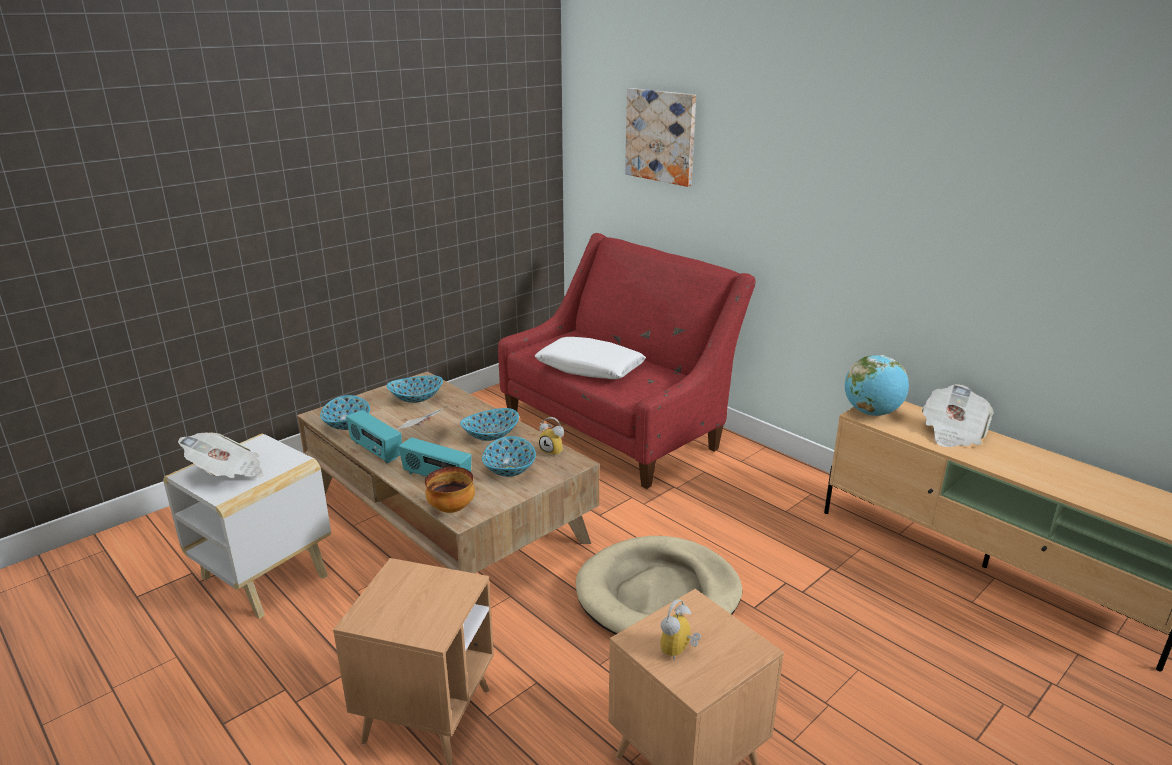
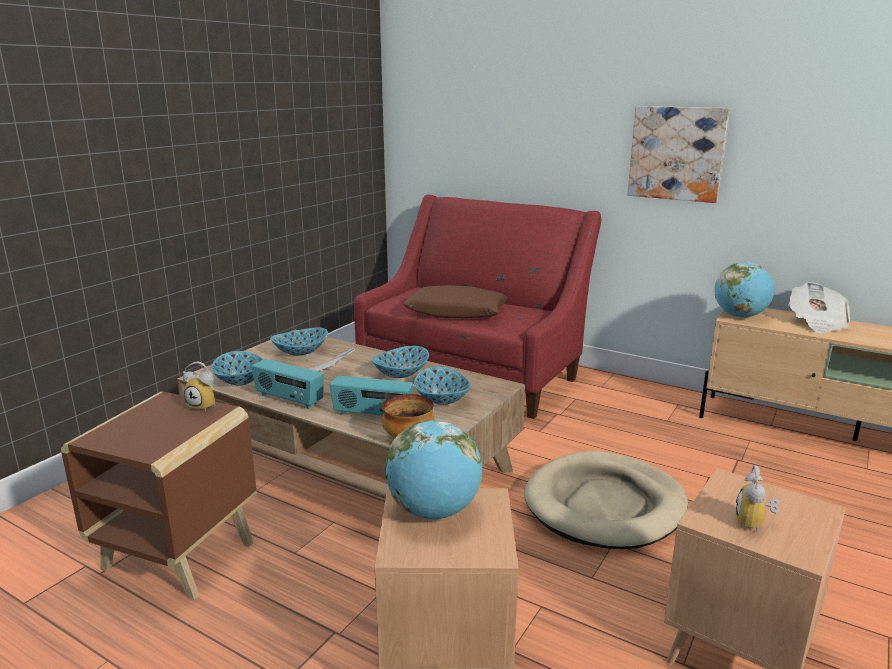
camera: 15 degrees left, 5 degrees down
white side table [163,434,331,619] -> brown side table [61,392,257,600]
newspaper [178,433,263,478] -> none
white pillow [535,337,646,379] -> brown pillow [404,285,507,318]
alarm clock [539,417,564,457] -> alarm clock moved to [183,362,215,412]
picture [625,88,696,187] -> picture moved to [628,106,730,203]
none -> globe [385,420,482,519]

